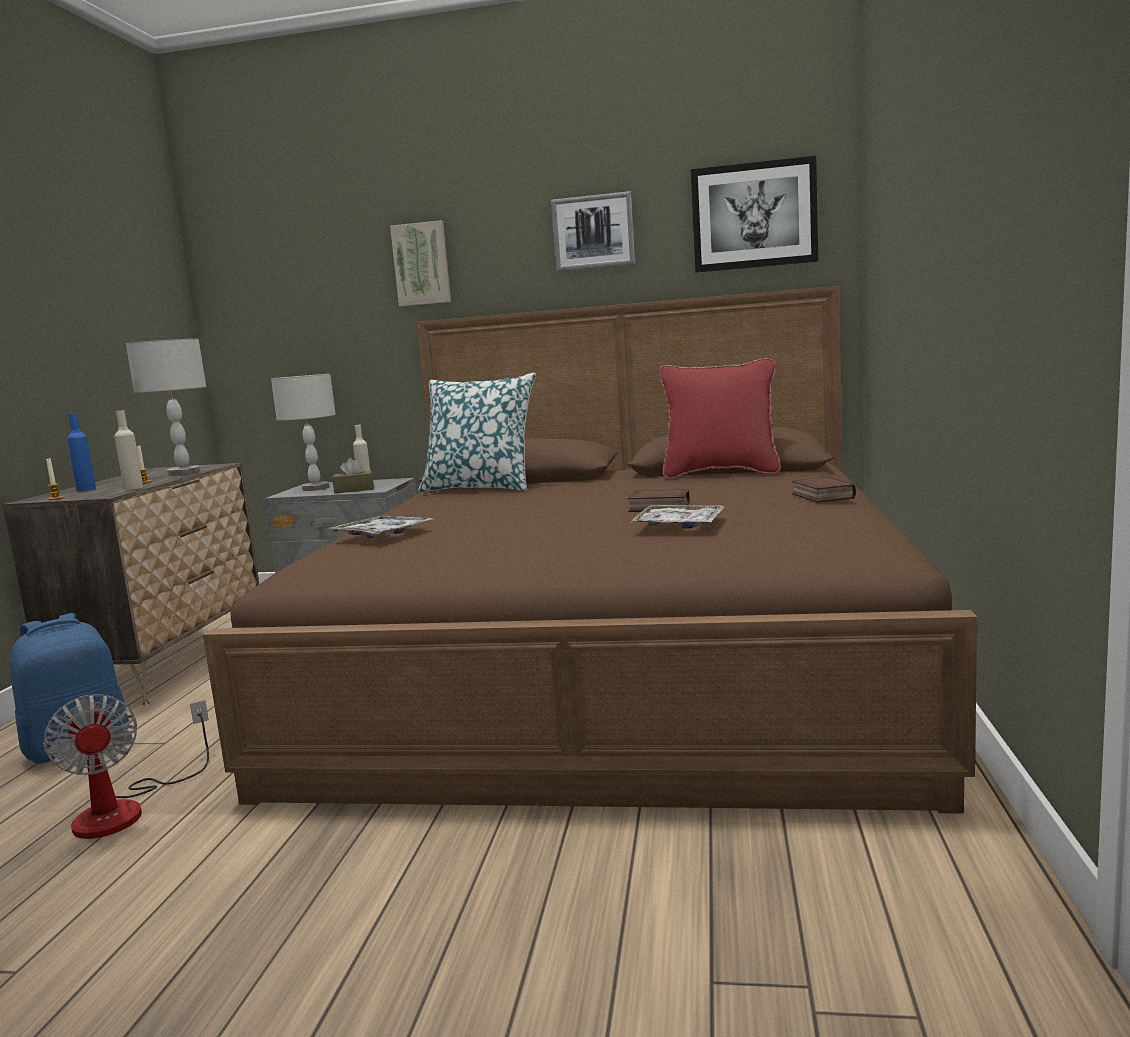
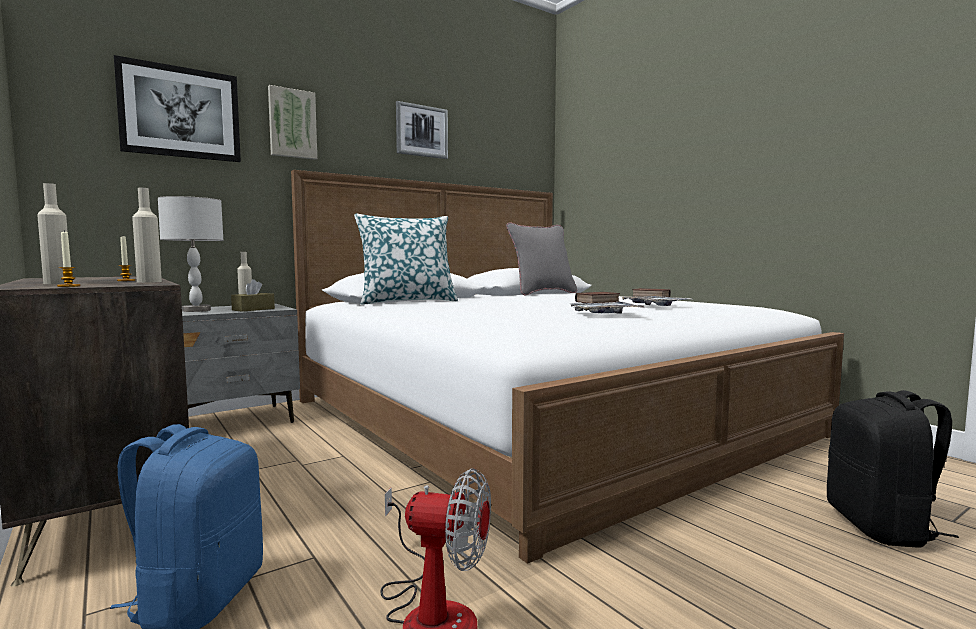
camera: 45 degrees left, 5 degrees down
blue bottle [67,413,96,491] -> beige bottle [37,183,68,284]
grey table lamp [126,339,206,476] -> none
brown bed [203,286,977,814] -> white bed [291,170,844,564]
tray [328,516,433,538] -> tray moved to [571,302,645,314]
red pillow [659,358,781,479] -> grey pillow [506,223,577,296]
picture [691,156,818,272] -> picture moved to [114,55,241,162]
none -> black backpack [827,390,959,548]

